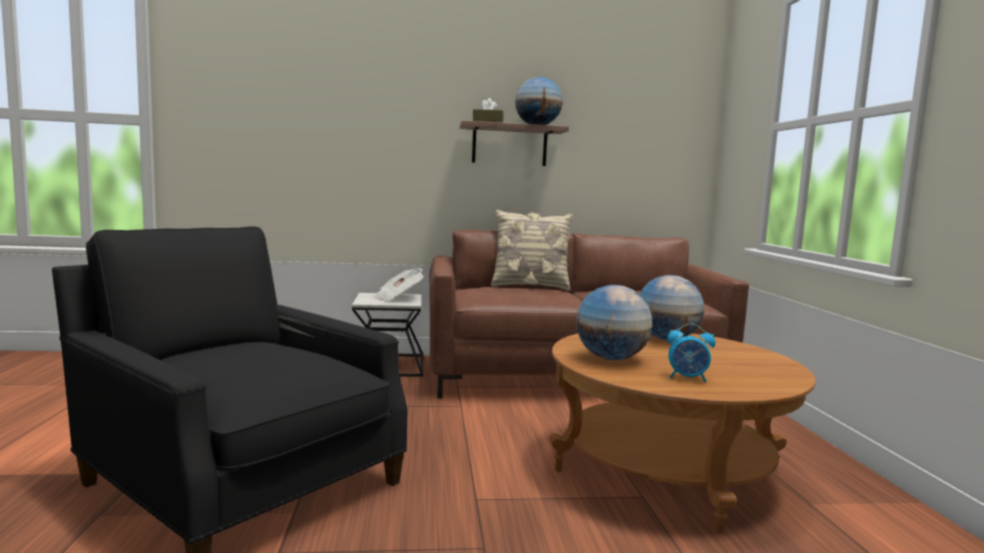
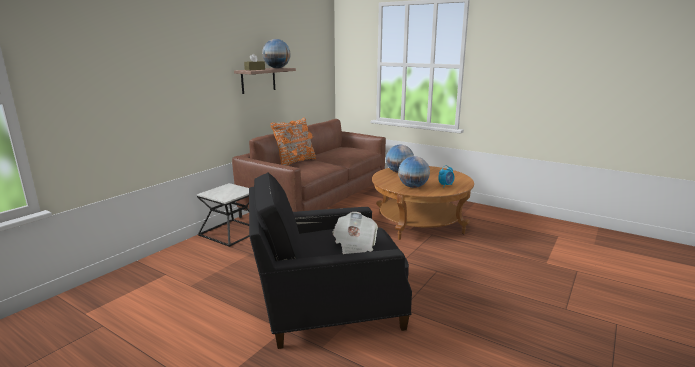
camera: 50 degrees left, 10 degrees up
newspaper [371,268,423,300] -> newspaper moved to [332,212,378,254]
beige pillow [491,210,573,291] -> orange pillow [270,118,316,166]

